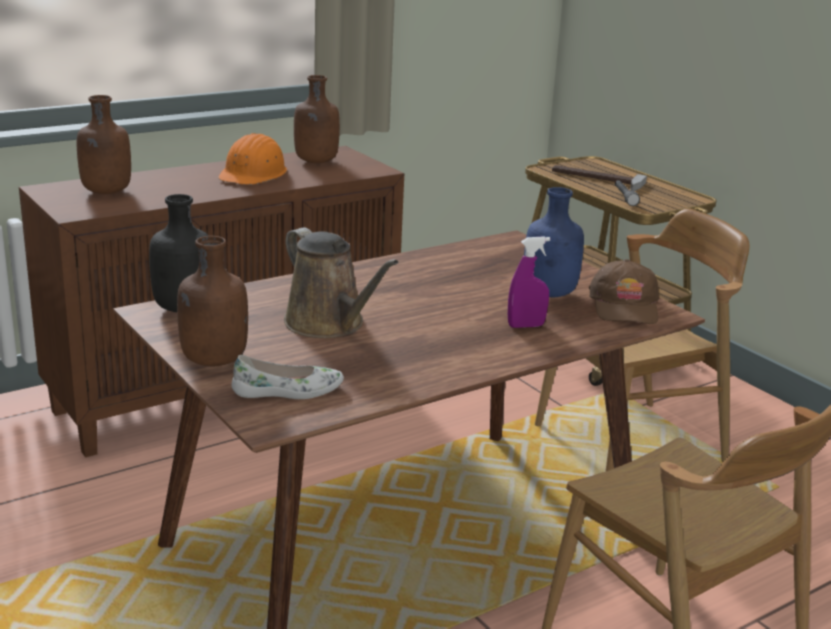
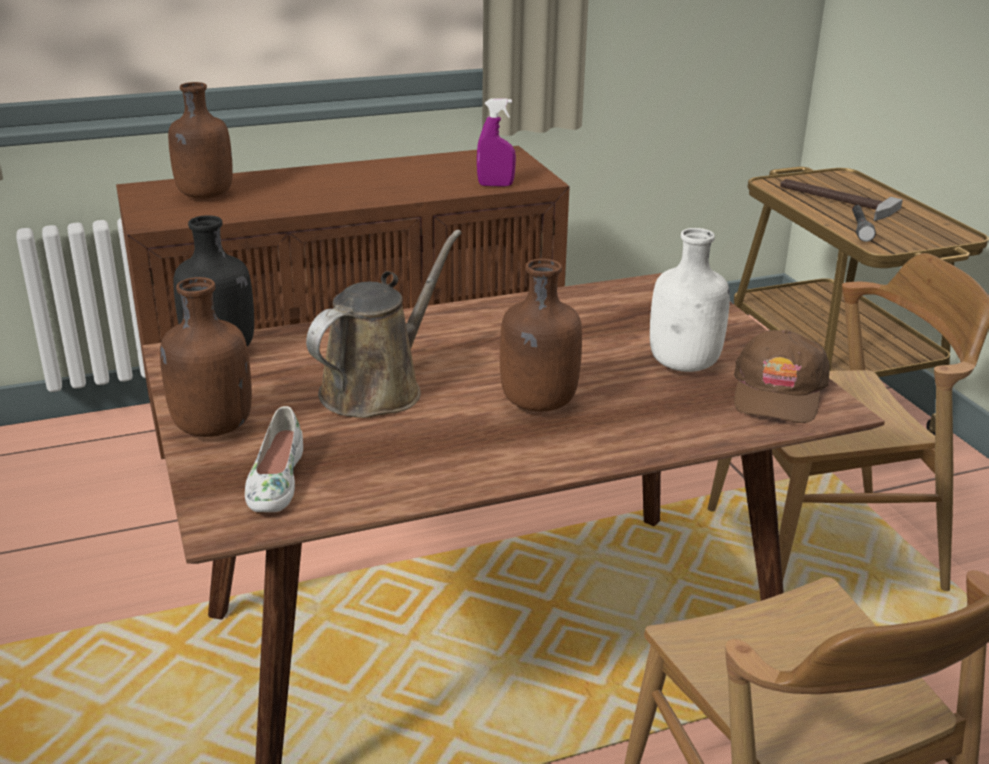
camera: 15 degrees right, 5 degrees up
orange hard hat [218,133,287,185] -> none
white shoe [231,355,344,399] -> white shoe turned 90 degrees clockwise [245,406,303,512]
brown watering can [284,227,399,338] -> brown watering can turned 120 degrees counterclockwise [306,230,461,418]
brown bottle [294,75,340,163] -> brown bottle moved to [500,259,582,412]
purple spray bottle [508,236,550,328] -> purple spray bottle moved to [477,98,516,187]
blue bottle [524,187,584,297] -> white bottle [650,228,730,372]

